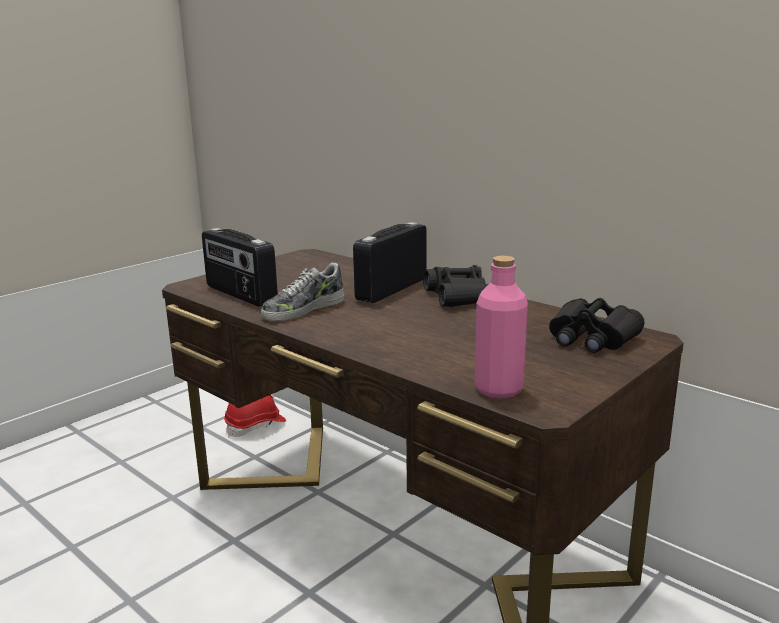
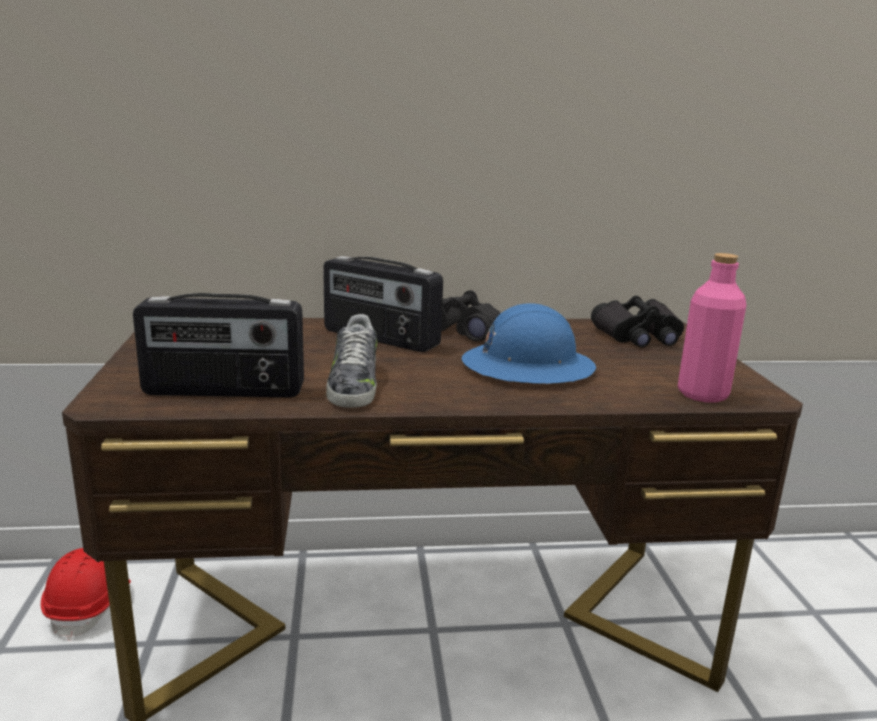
camera: 50 degrees left, 0 degrees up
radio [353,222,426,303] -> radio turned 45 degrees counterclockwise [323,256,443,352]
none -> blue hard hat [462,303,596,384]

